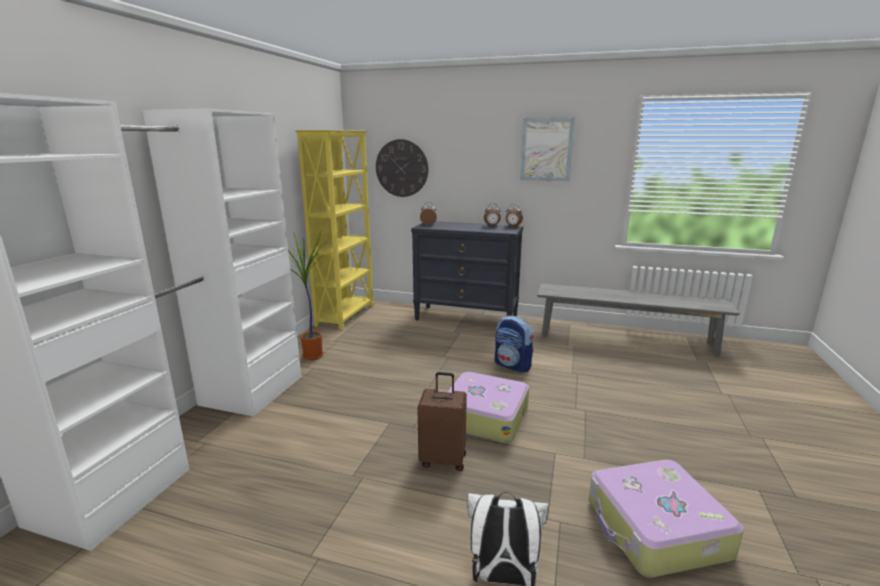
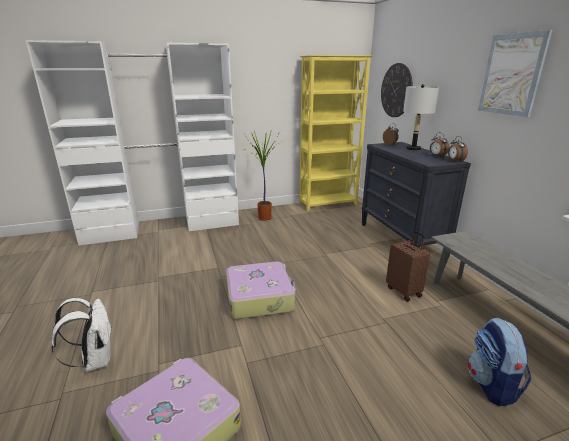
camera: 55 degrees right, 5 degrees up
brown suitcase [417,372,467,471] -> brown suitcase moved to [386,231,430,302]
backpack [495,316,534,373] -> backpack moved to [468,318,531,406]
none -> grey table lamp [403,84,439,151]

